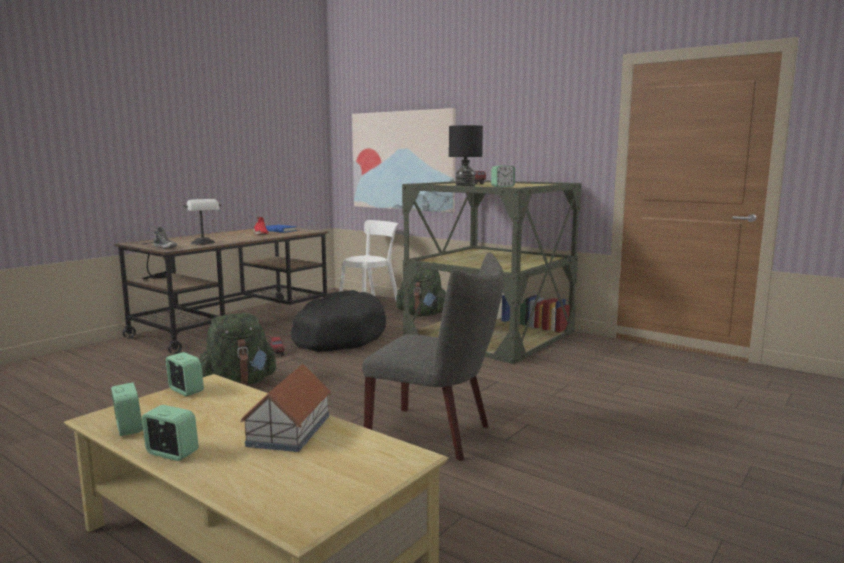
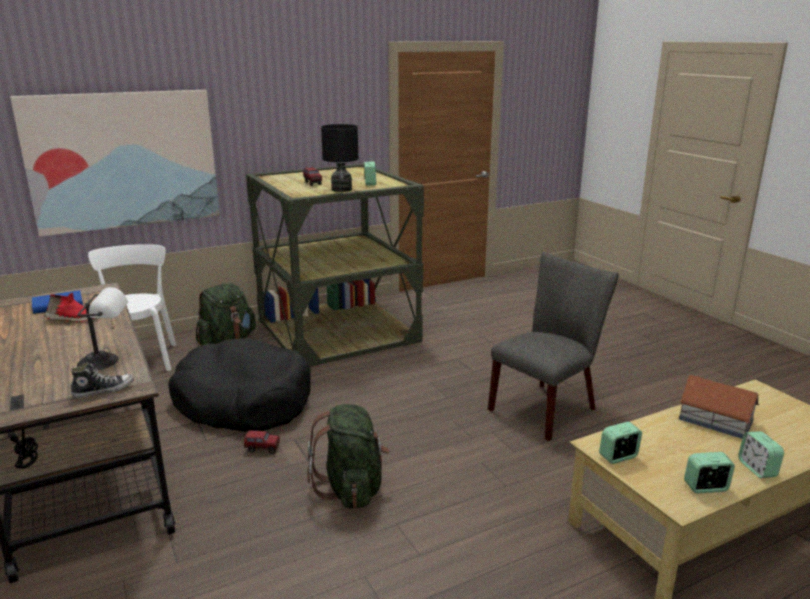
camera: 65 degrees left, 10 degrees up
alarm clock [142,405,198,461] -> alarm clock turned 60 degrees counterclockwise [738,431,784,478]

